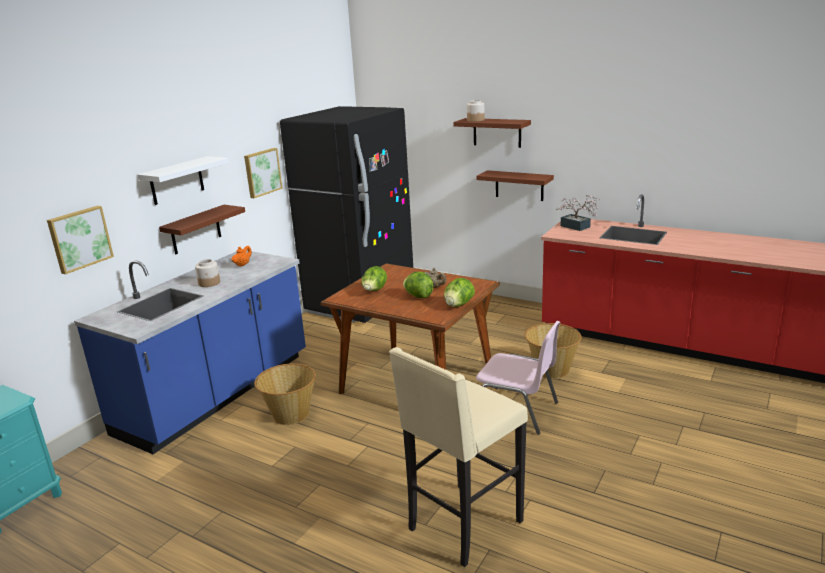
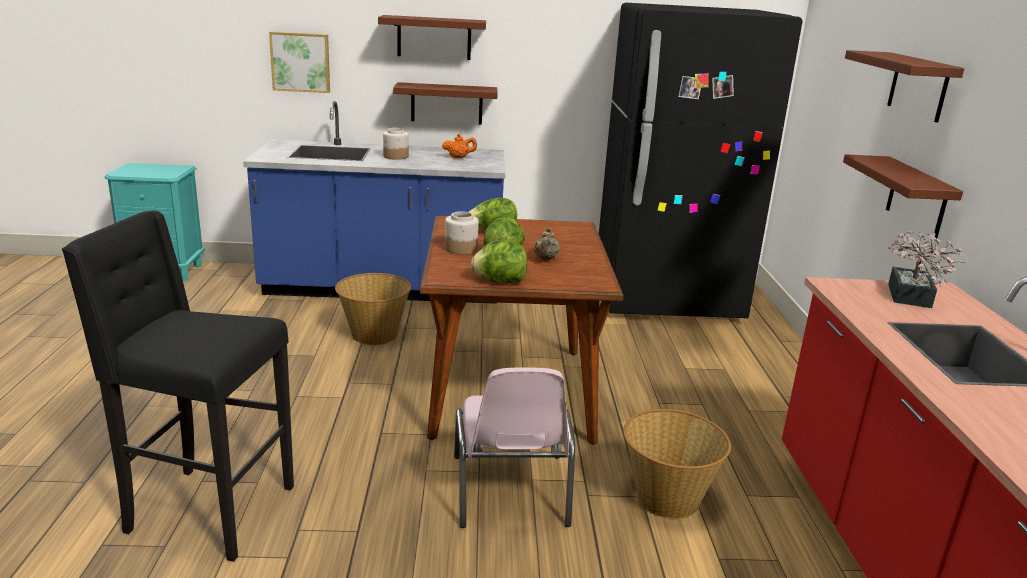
camera: 55 degrees right, 0 degrees up
white shelf [137,156,229,205] -> brown shelf [378,15,486,60]
picture [244,148,283,198] -> none
beige stool [389,347,528,567] -> black stool [62,210,294,562]
jar [467,100,485,122] -> jar moved to [445,211,479,254]

